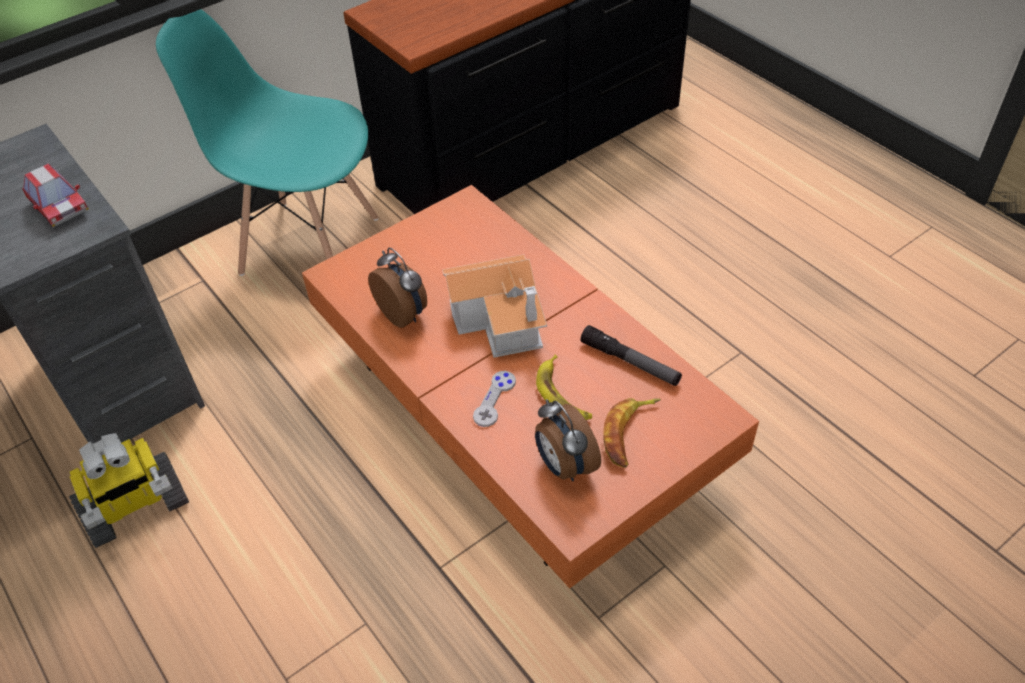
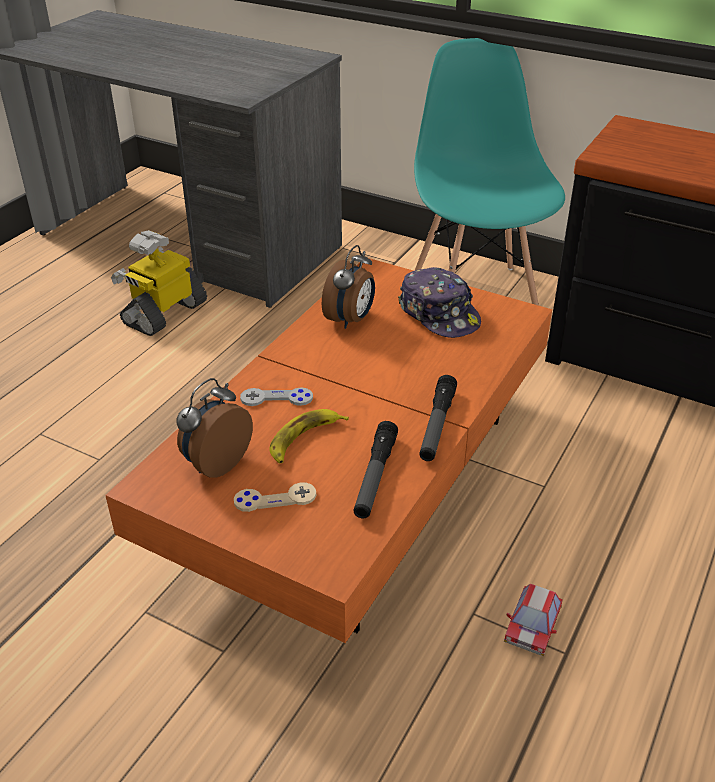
camera: 65 degrees right, 10 degrees down
toy car [22,164,89,227] -> toy car moved to [504,584,563,656]
toy robot [69,433,189,548] -> toy robot turned 90 degrees clockwise [111,230,207,336]
toy house [442,254,547,358] -> none
banana [603,398,661,468] -> beige game controller [234,482,316,512]
none -> cap [398,267,481,338]
none -> flashlight [419,375,457,461]

